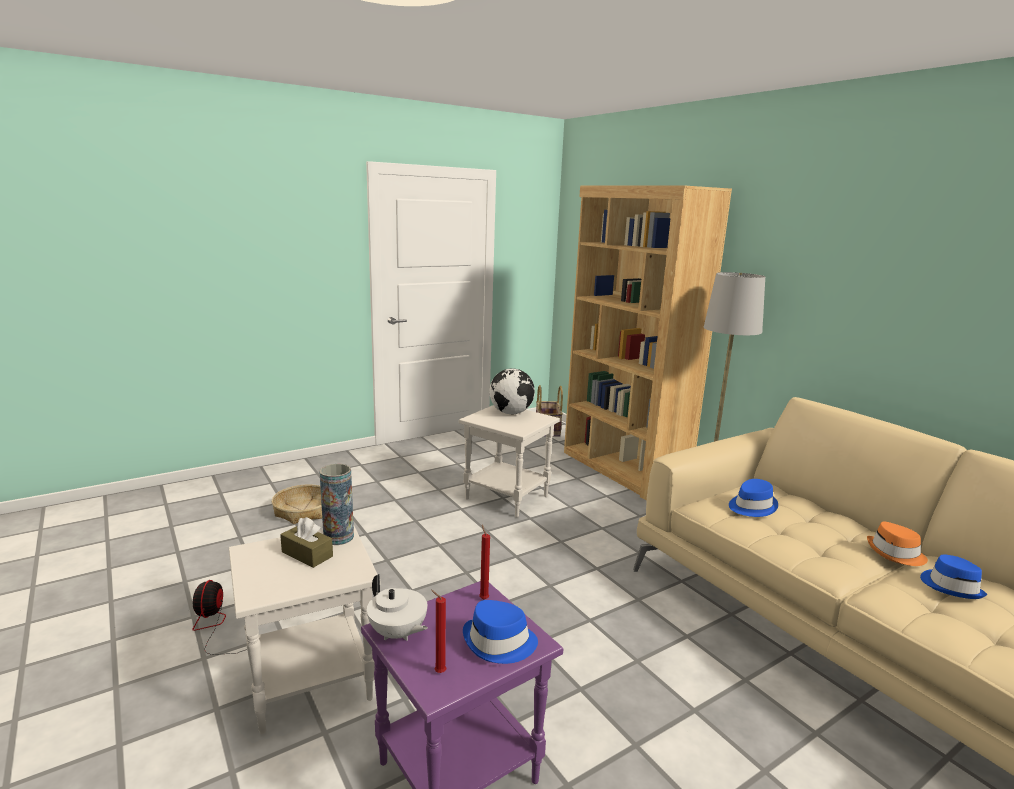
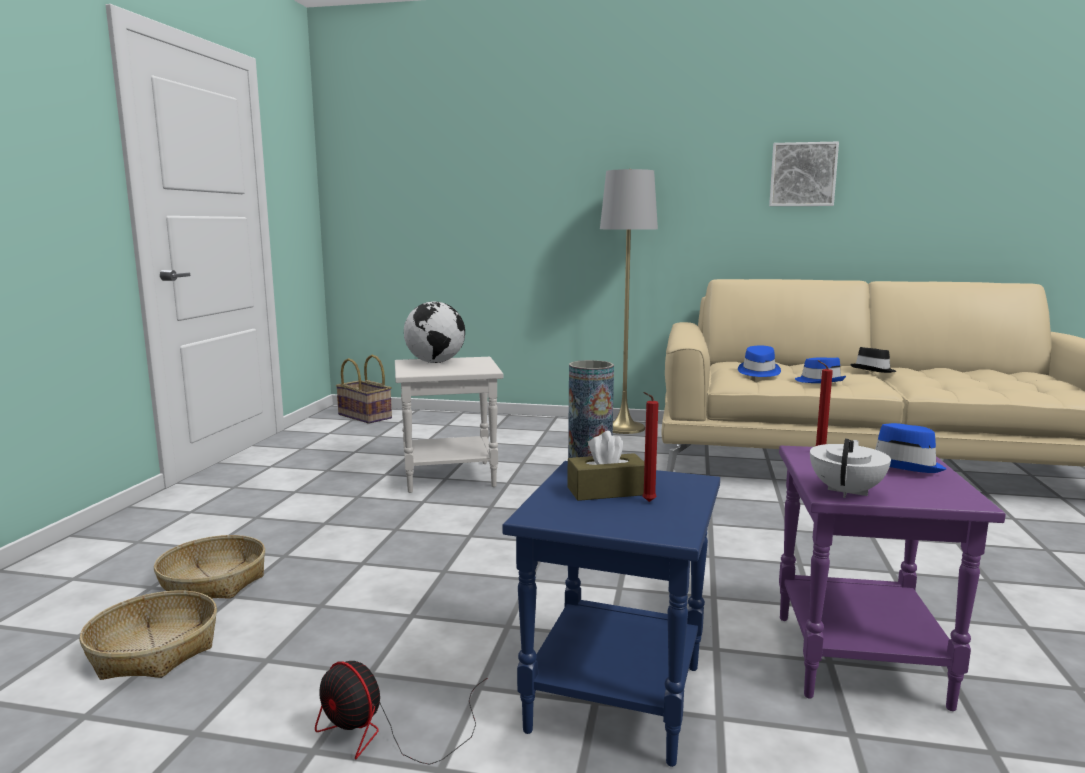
camera: 45 degrees left, 5 degrees down
white side table [229,524,378,734] -> blue side table [502,461,720,767]
white teapot [367,574,428,641] -> white teapot turned 60 degrees counterclockwise [810,439,891,498]
red candle [431,590,446,673] -> red candle moved to [642,392,658,502]
brown bookcase [564,186,732,501] -> none
orange hat [867,521,928,566] -> black hat [850,347,896,373]
blue hat [920,554,987,599] -> blue hat moved to [795,357,846,383]
none -> basket [79,590,217,680]
none -> picture [769,141,839,206]

